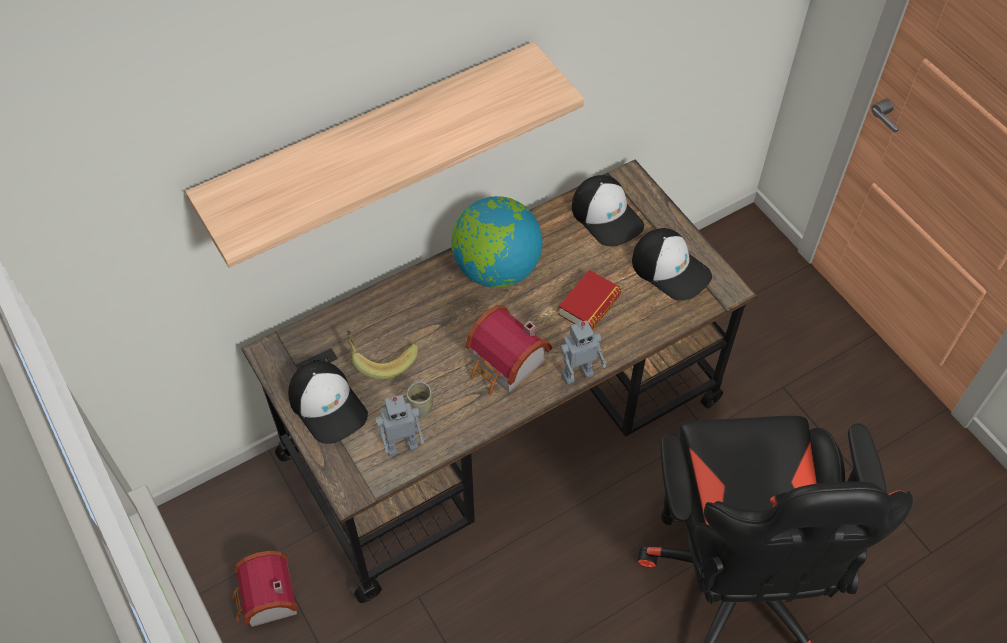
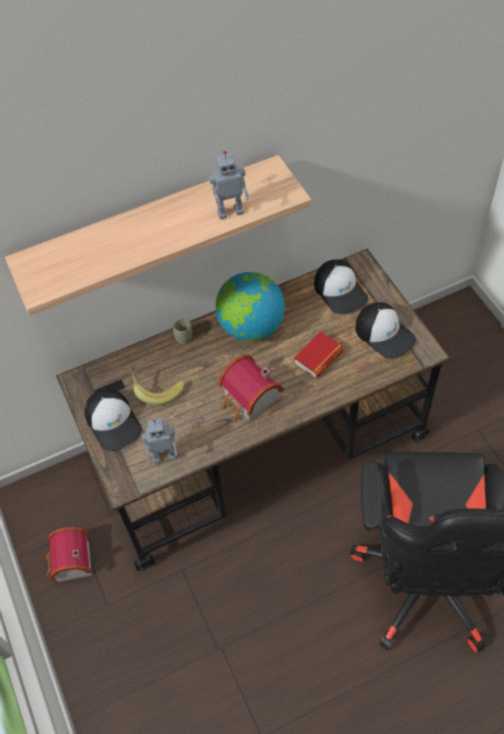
camera: 10 degrees right, 0 degrees up
cup [406,381,433,418] -> cup moved to [173,318,192,344]
toy robot [560,321,606,385] -> toy robot moved to [209,151,249,220]

